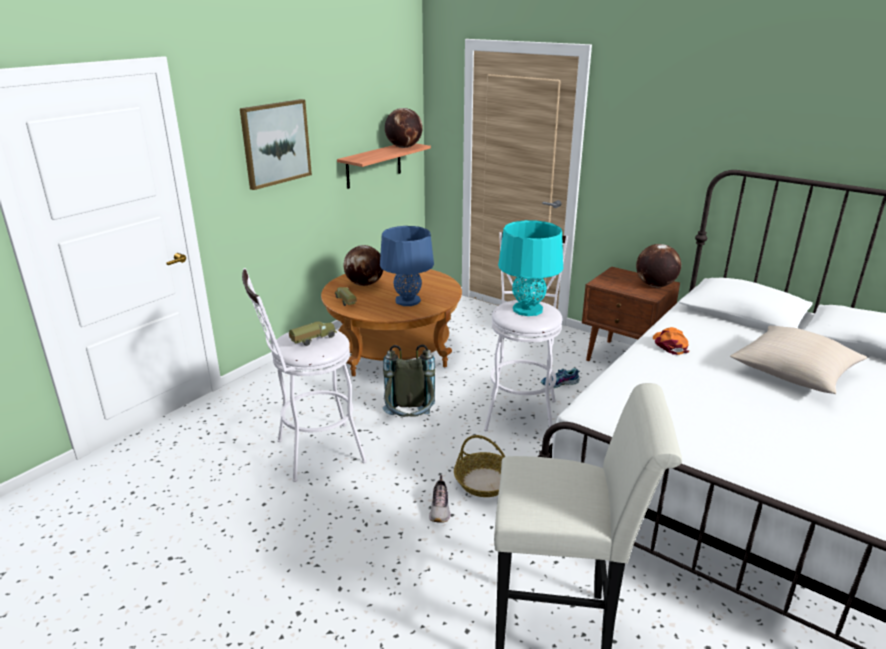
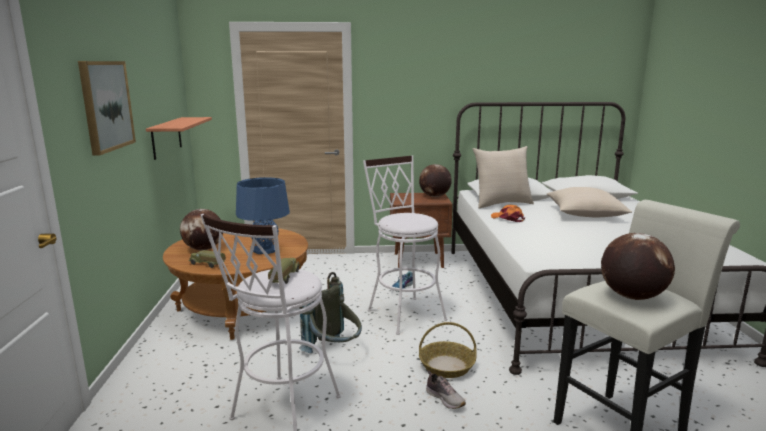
camera: 40 degrees left, 10 degrees down
globe [385,108,423,148] -> globe moved to [601,233,675,300]
turquoise table lamp [498,220,563,316] -> none
none -> beige pillow [472,146,534,208]

